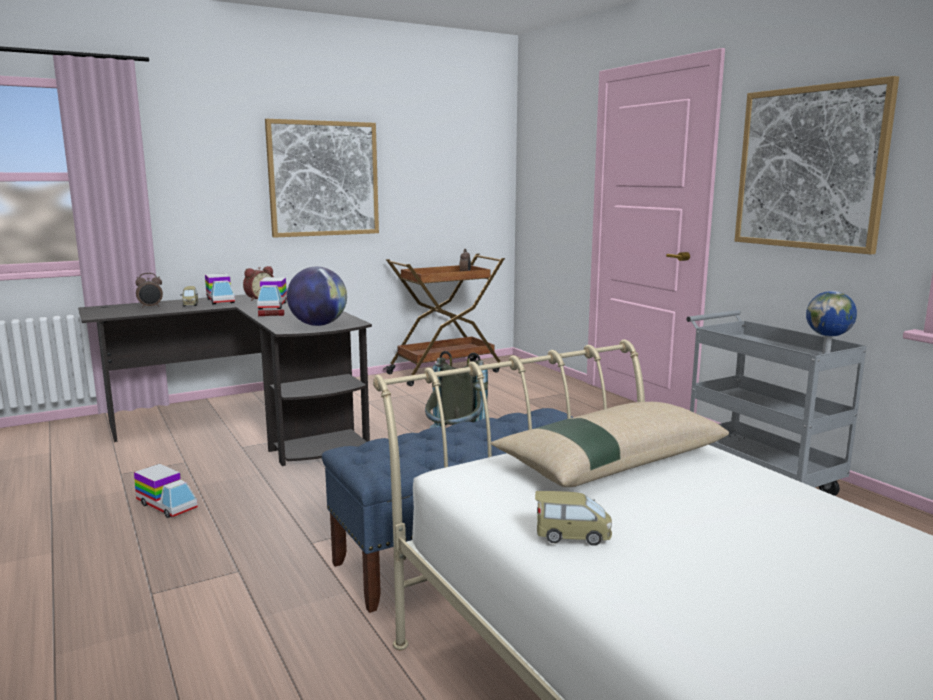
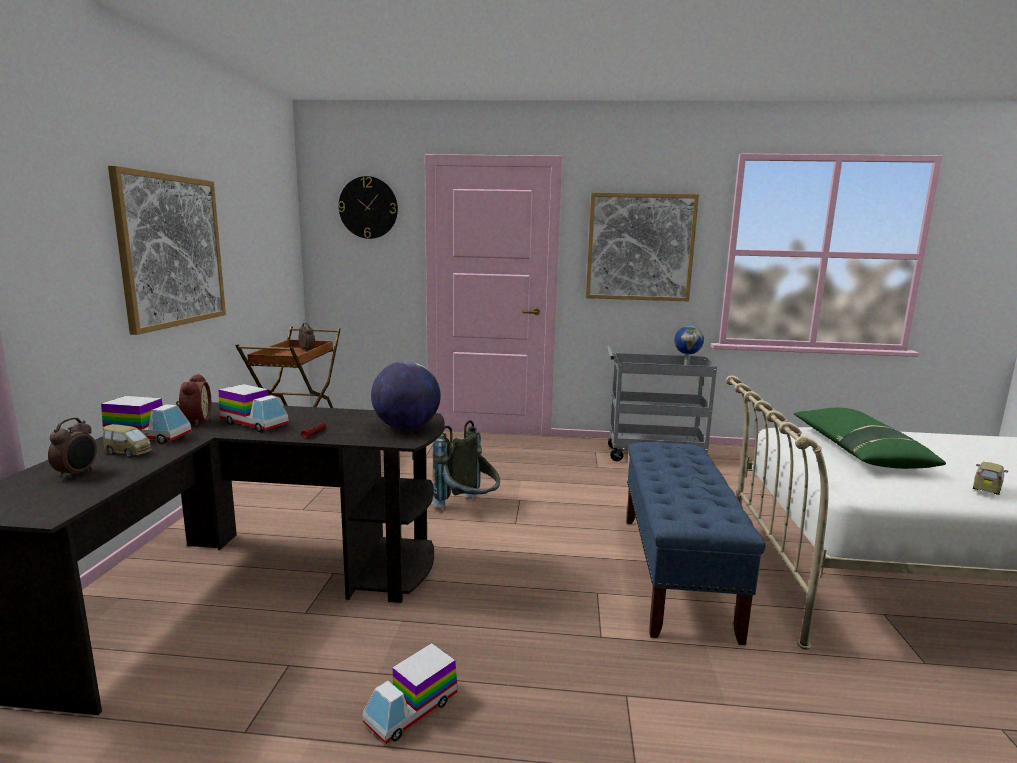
camera: 55 degrees left, 0 degrees up
toy truck [134,464,198,518] -> toy truck turned 150 degrees clockwise [362,643,457,744]
beige pillow [491,402,729,487] -> green pillow [794,408,946,469]
none -> wall clock [338,176,398,239]

